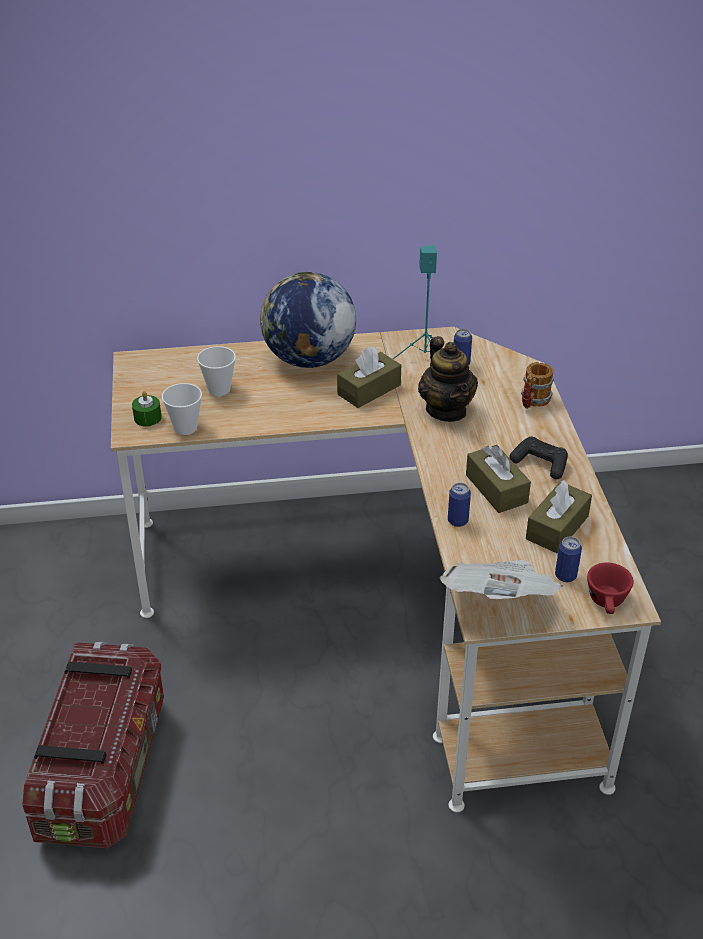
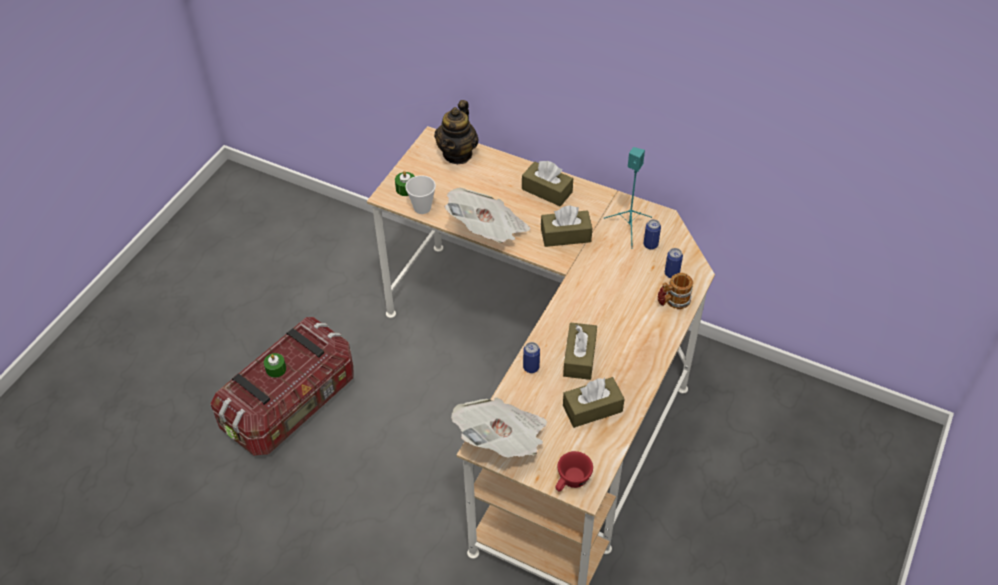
camera: 35 degrees right, 10 degrees up
cup [197,346,236,396] -> none
globe [260,272,356,368] -> brown tissue box [522,161,573,206]
teapot [418,336,478,422] -> teapot moved to [434,100,479,164]
black game controller [509,437,568,480] -> none
can [555,537,582,582] -> can moved to [665,248,683,278]
none -> green candle [264,353,286,378]
none -> newspaper [444,188,530,243]

